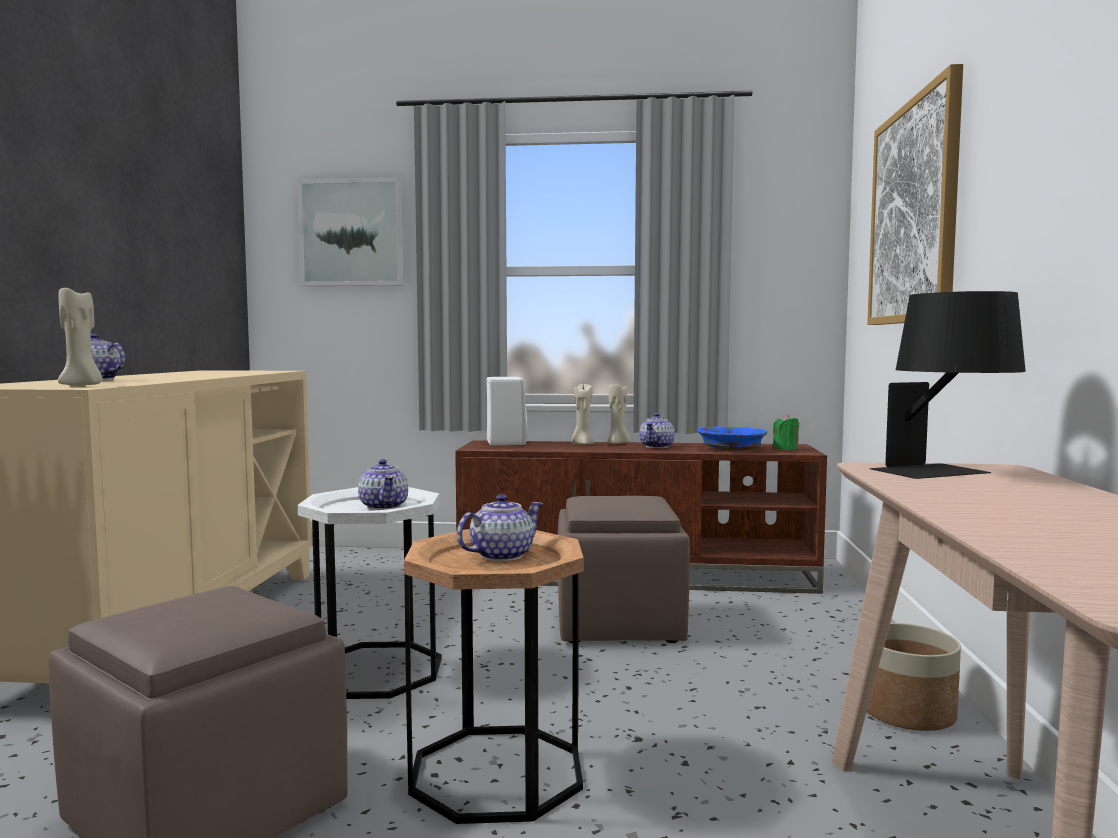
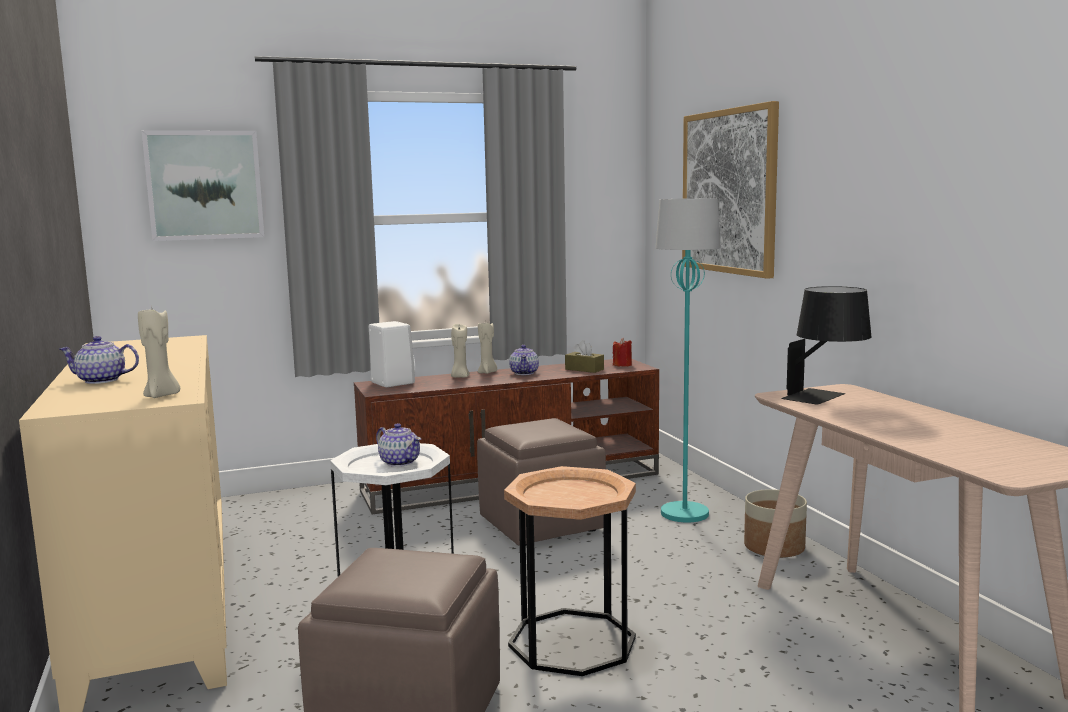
camera: 25 degrees left, 5 degrees up
teapot [457,494,543,561] -> none
blue bowl [697,427,767,451] -> brown tissue box [565,340,604,373]
green candle [773,415,799,450] -> red candle [613,338,632,367]
none -> turquoise floor lamp [655,198,721,523]

